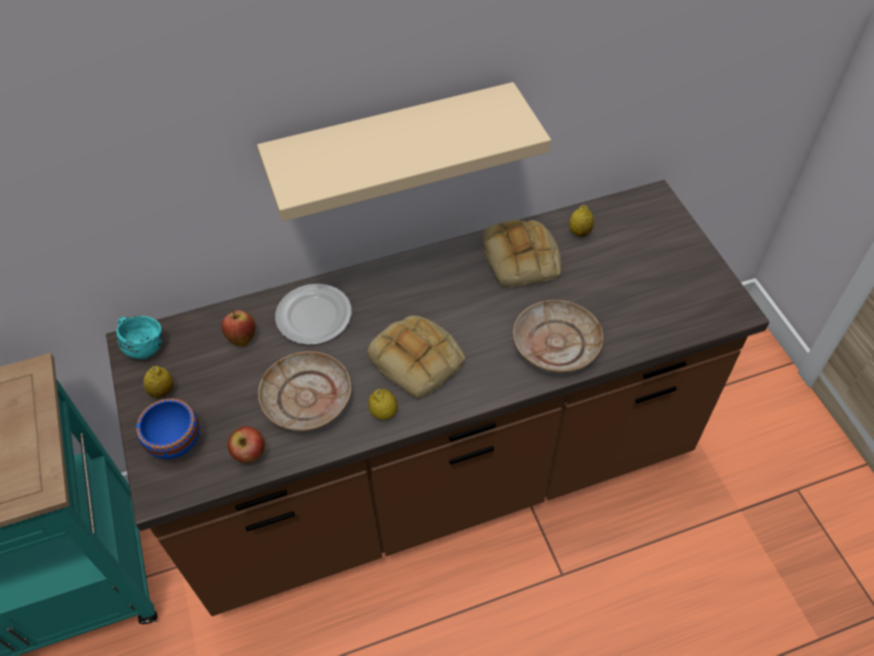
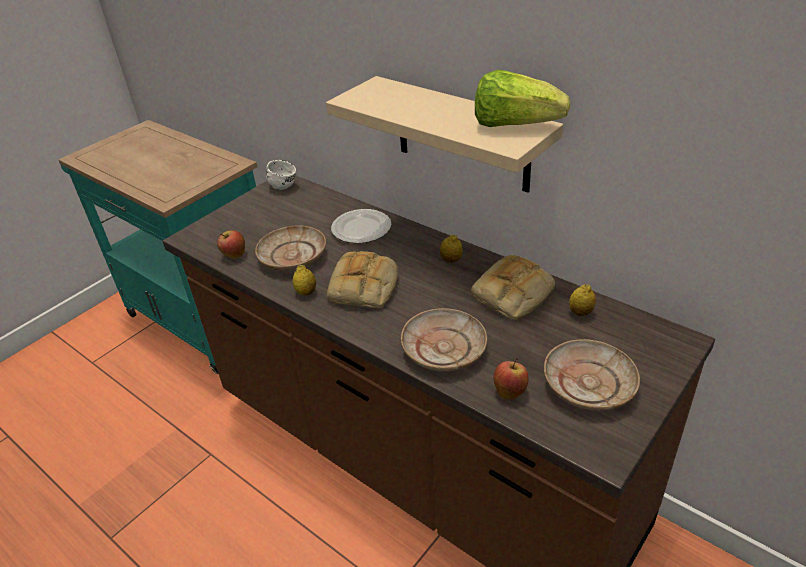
camera: 60 degrees right, 15 degrees down
turquoise mug [116,316,162,360] -> white mug [266,160,296,190]
blue bowl [136,399,200,459] -> none
lemon [143,366,173,398] -> lemon moved to [440,235,463,263]
apple [221,308,256,347] -> apple moved to [494,358,529,399]
none -> lettuce [475,70,570,127]
none -> beige plate [544,339,640,411]

